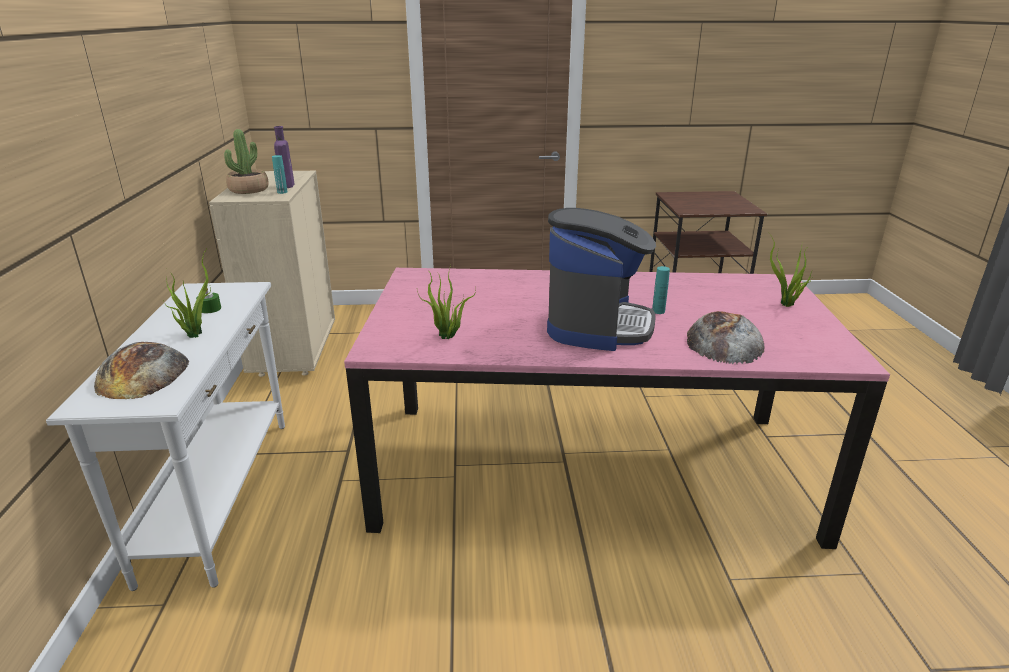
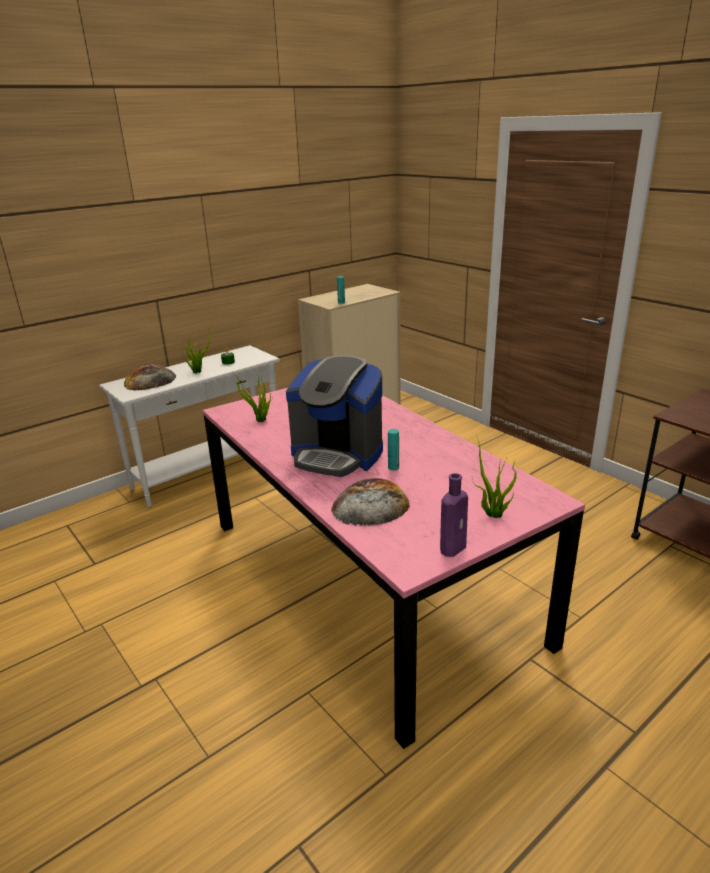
camera: 55 degrees right, 0 degrees up
potted plant [224,129,268,194] -> none
purple bottle [274,126,295,188] -> purple bottle moved to [440,473,468,557]
coffee machine [547,208,656,351] -> coffee machine turned 45 degrees clockwise [286,355,383,477]

